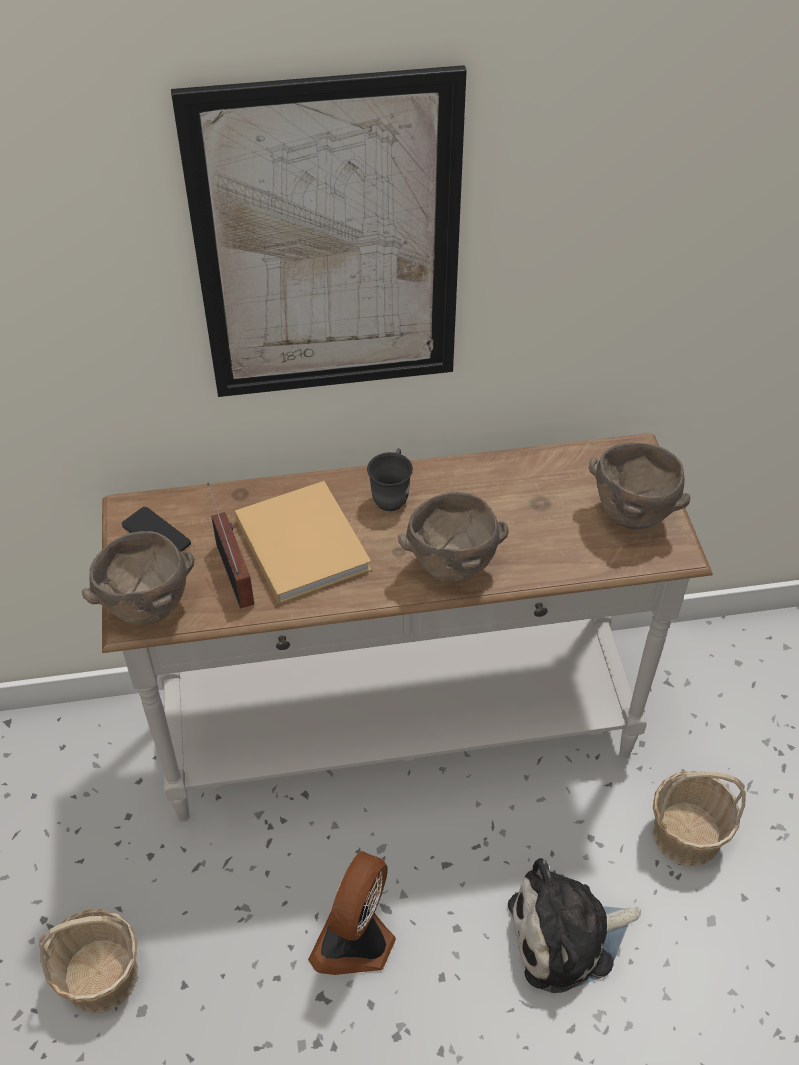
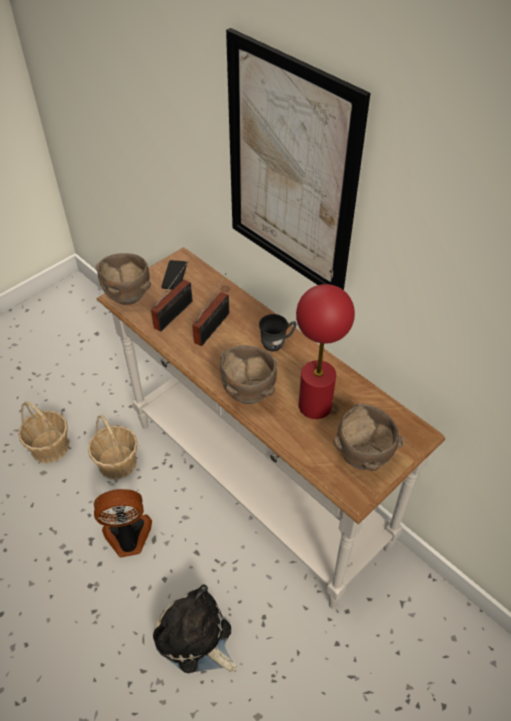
camera: 55 degrees right, 0 degrees up
beige book [235,481,371,604] -> radio [192,273,229,346]
basket [653,771,746,867] -> basket moved to [88,414,138,479]
none -> red table lamp [296,284,355,419]

